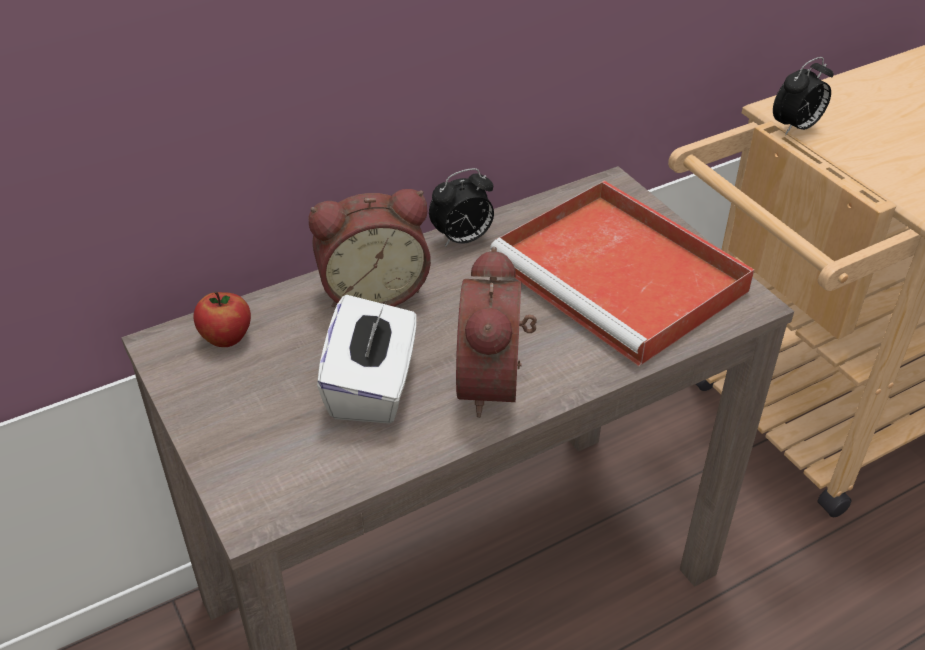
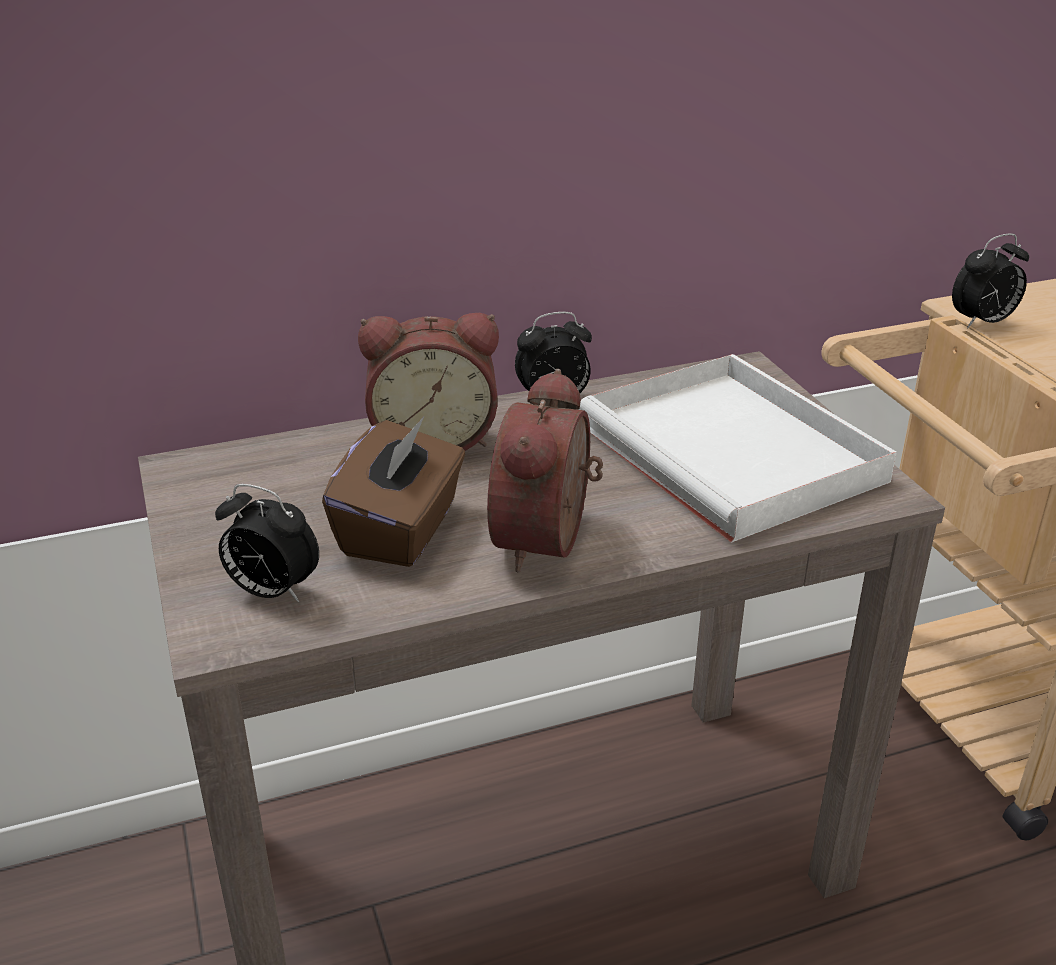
camera: 10 degrees right, 10 degrees down
apple [194,291,251,347] -> none
white tissue box [317,295,417,424] -> brown tissue box [322,417,465,567]
red tray [490,181,754,366] -> white tray [579,354,897,543]
none -> alarm clock [215,484,319,602]

